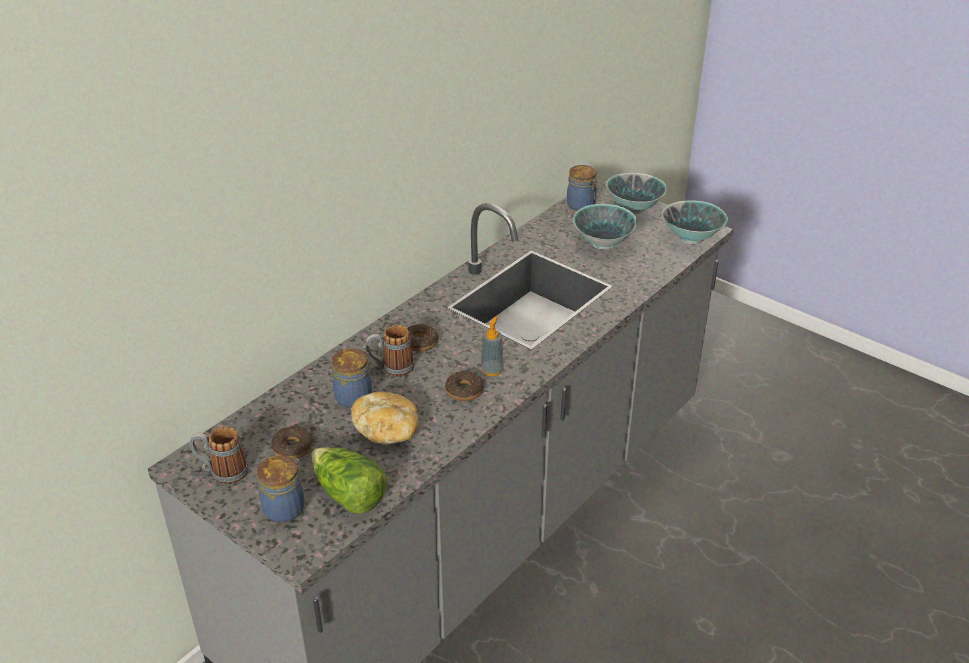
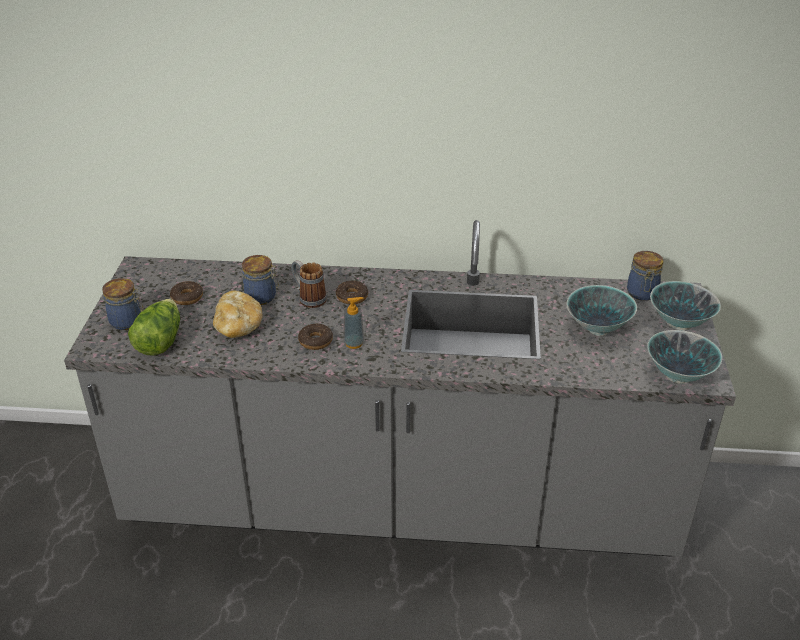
camera: 55 degrees right, 0 degrees up
mug [189,426,248,484] -> none

